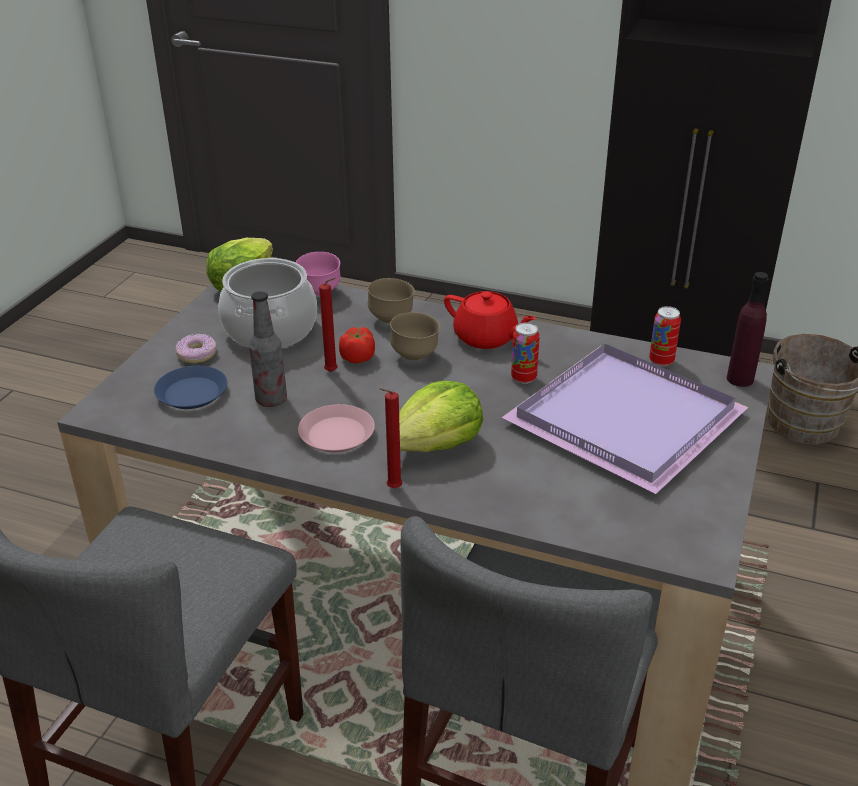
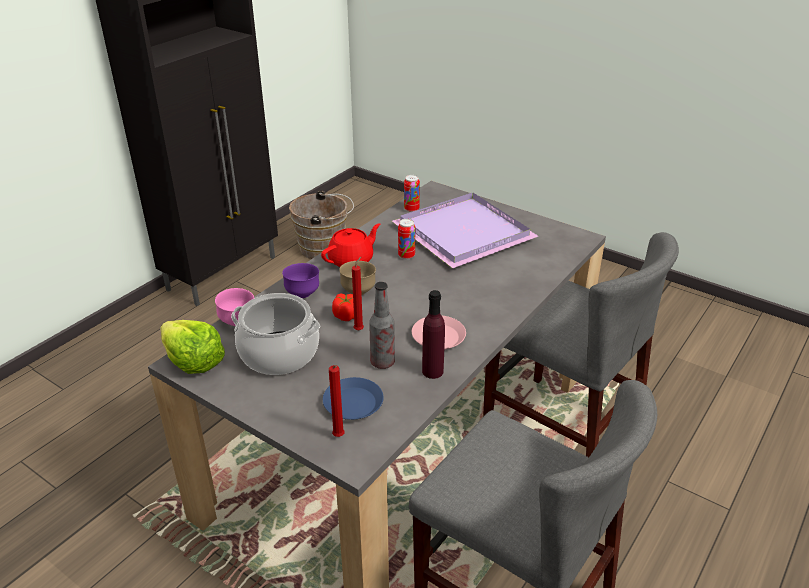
camera: 75 degrees left, 0 degrees up
donut [176,334,217,363] -> none
brown bowl [367,278,415,324] -> purple bowl [282,263,319,298]
red candle [379,388,402,488] -> red candle moved to [329,365,345,437]
lettuce [399,381,483,452] -> none
purple bottle [727,272,768,387] -> purple bottle moved to [422,290,445,379]

